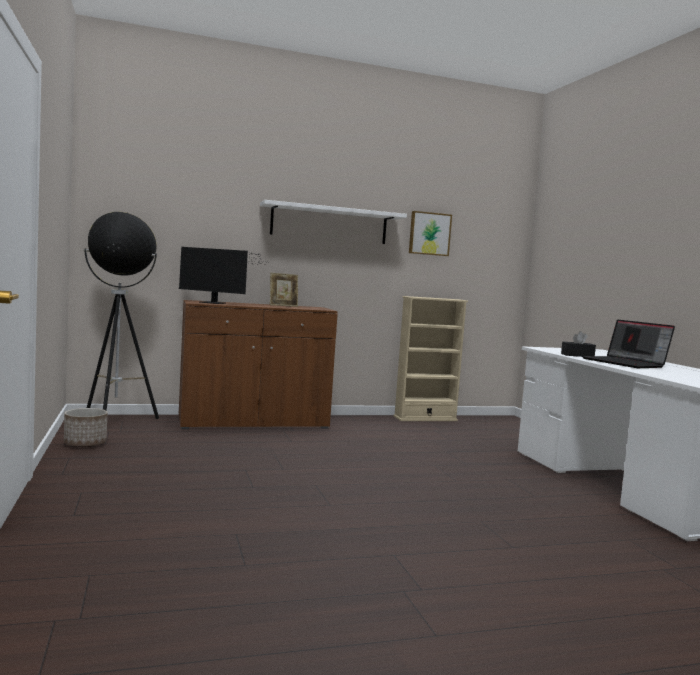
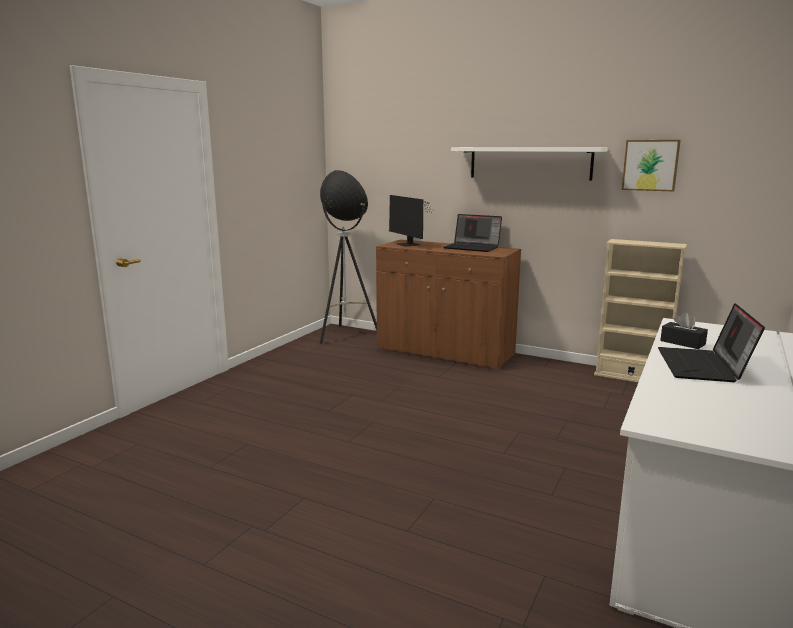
camera: 45 degrees right, 10 degrees up
planter [64,408,107,447] -> none
picture frame [270,273,298,307] -> laptop [444,214,502,252]

